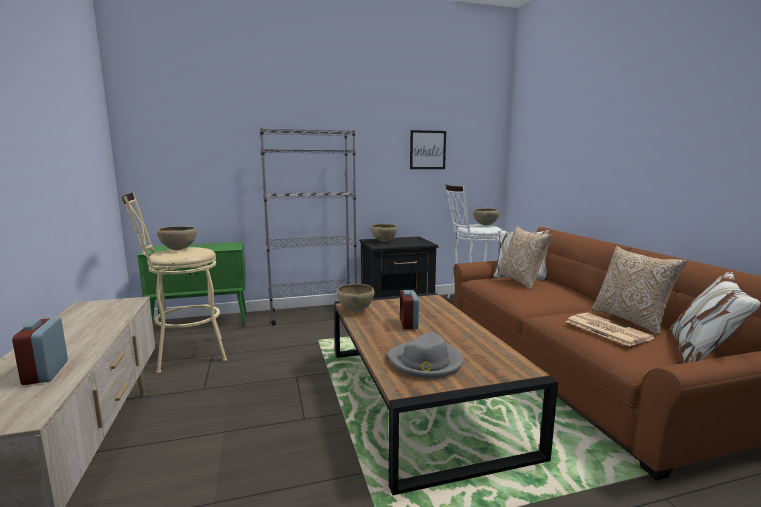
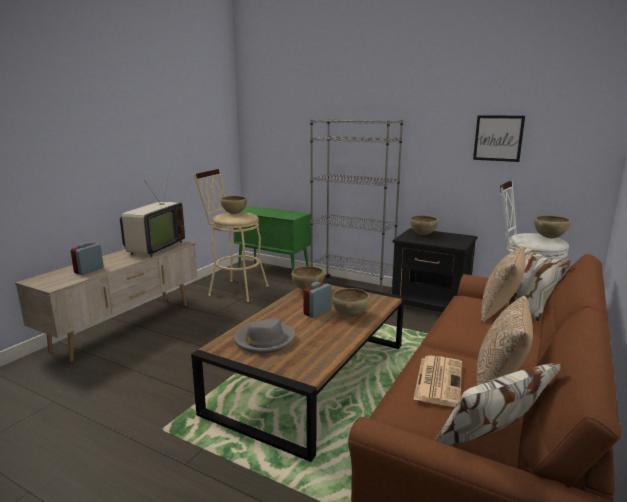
camera: 45 degrees right, 5 degrees up
none -> television [120,175,185,257]
none -> brown bowl [332,288,370,317]

